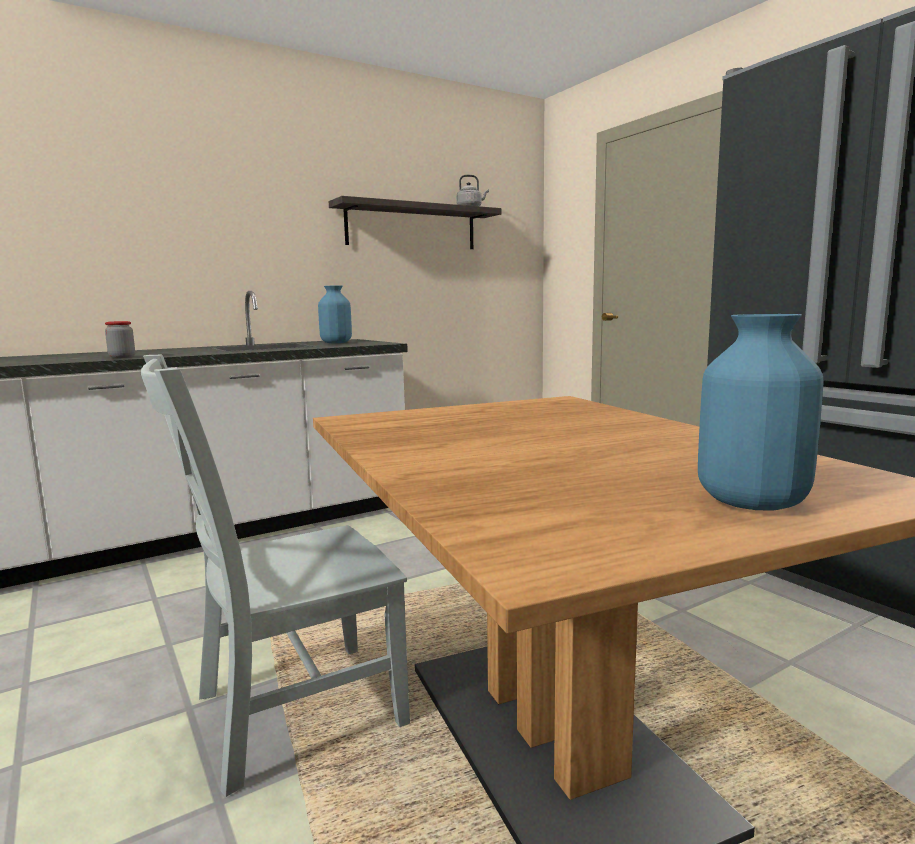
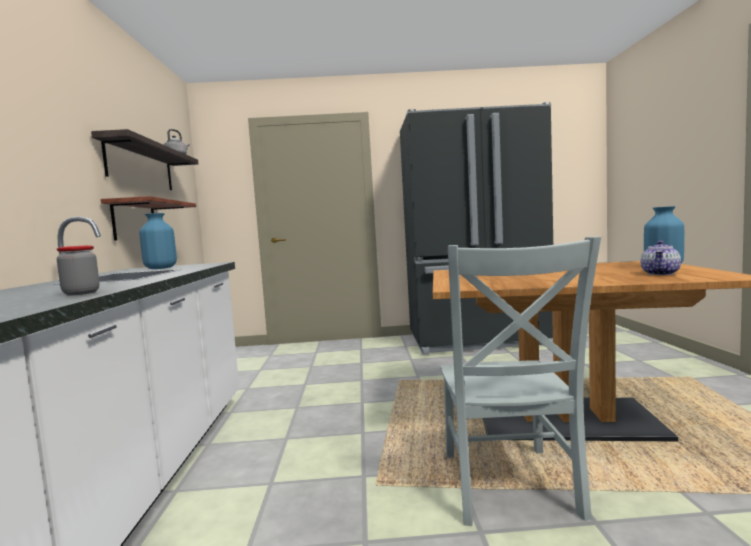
camera: 60 degrees left, 5 degrees down
none -> shelf [101,196,196,240]
none -> teapot [641,241,681,275]

